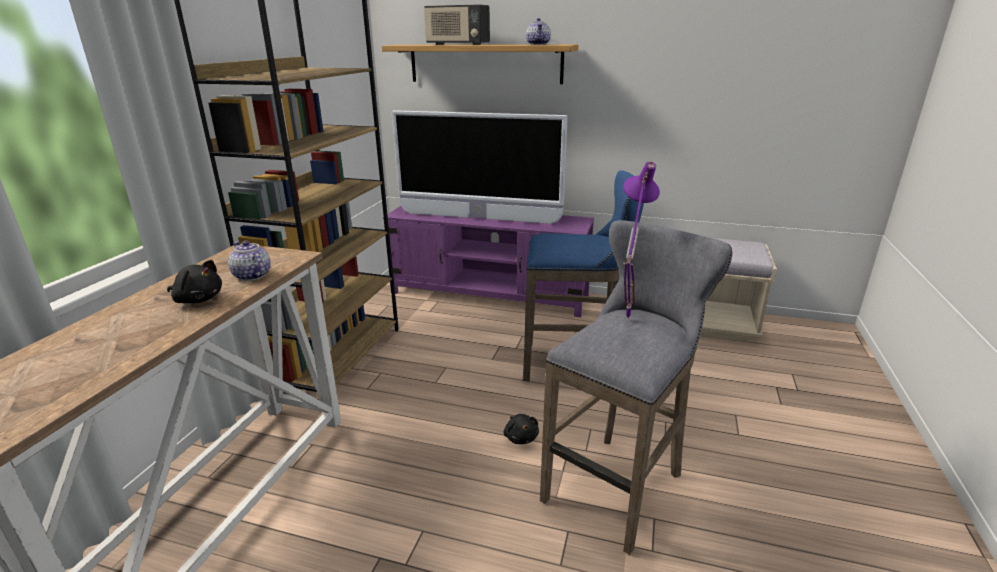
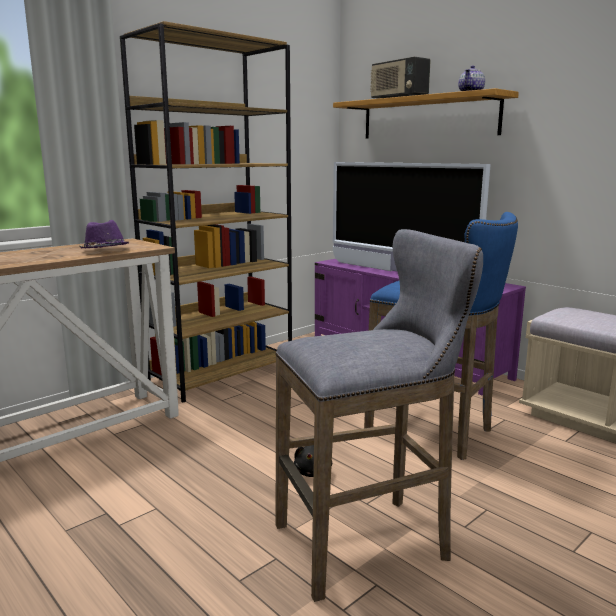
camera: 30 degrees right, 10 degrees down
black plush toy [167,260,222,303] -> none
teapot [228,241,271,281] -> purple hat [79,220,129,248]
purple table lamp [623,162,660,322] -> none

